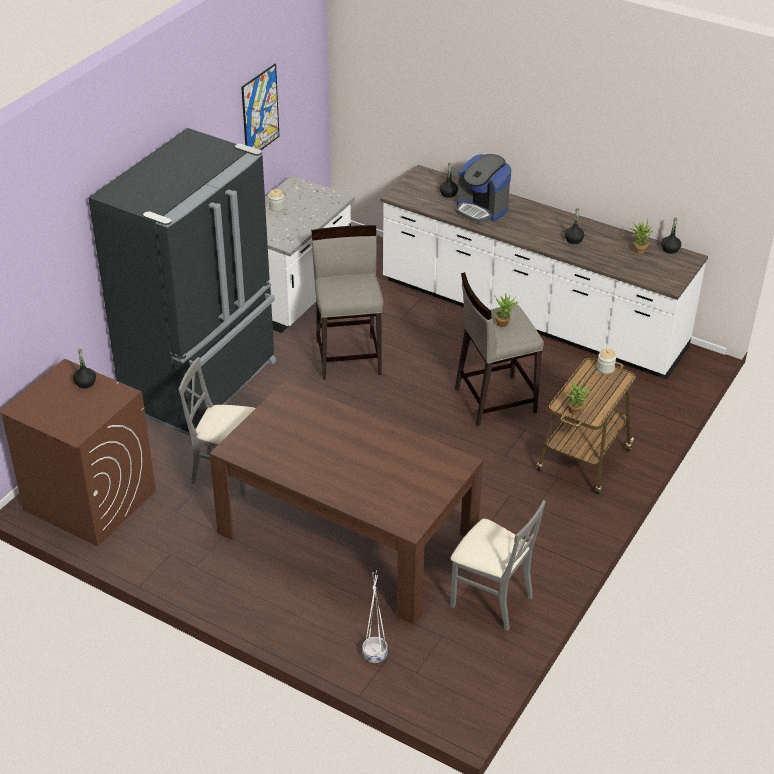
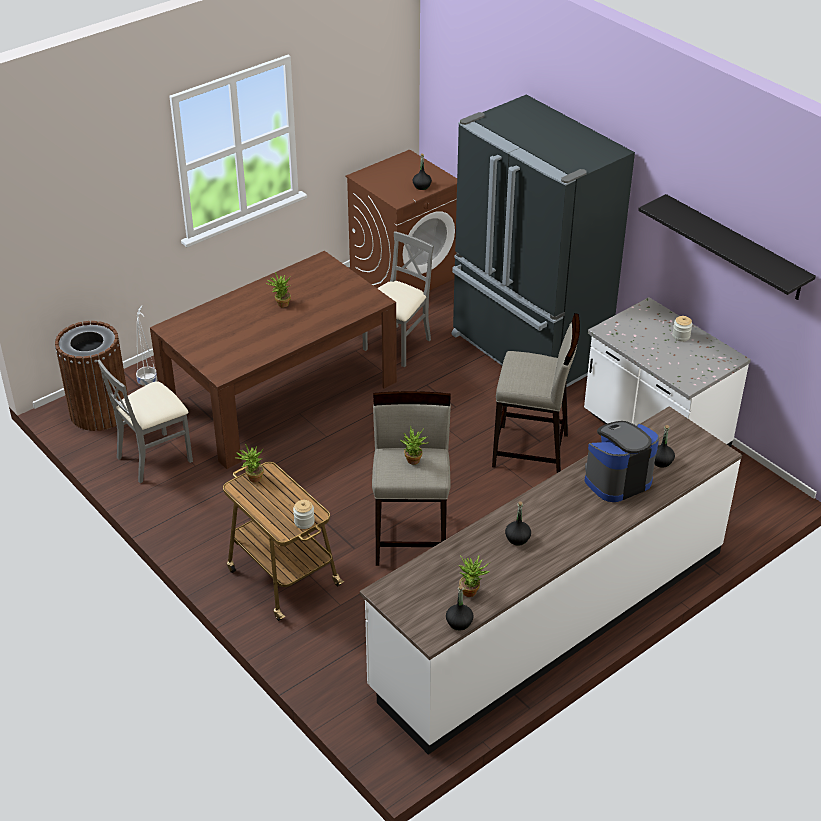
camera: 110 degrees right, 0 degrees up
picture [241,64,279,150] -> black shelf [638,194,816,300]
none -> brown trash can [55,321,128,431]
none -> potted plant [266,272,291,307]

